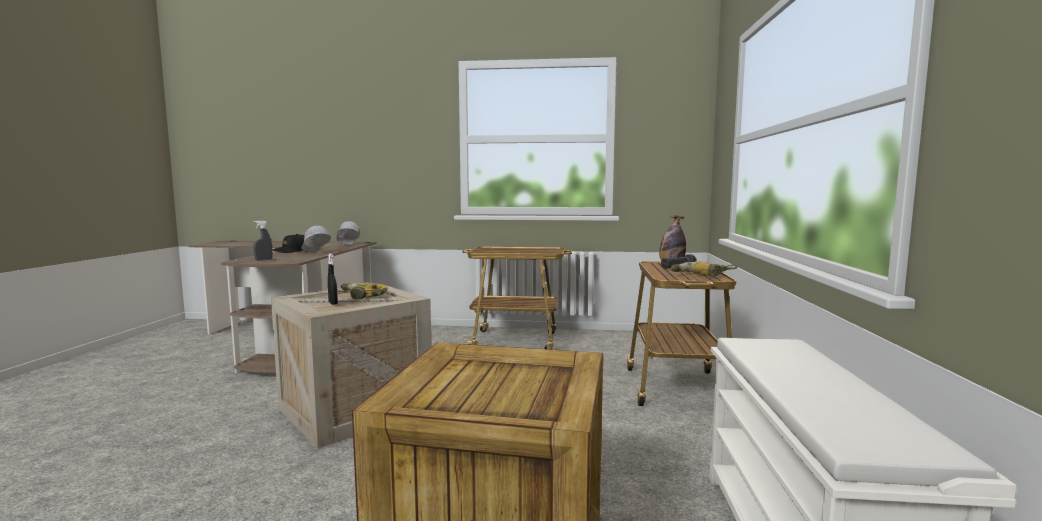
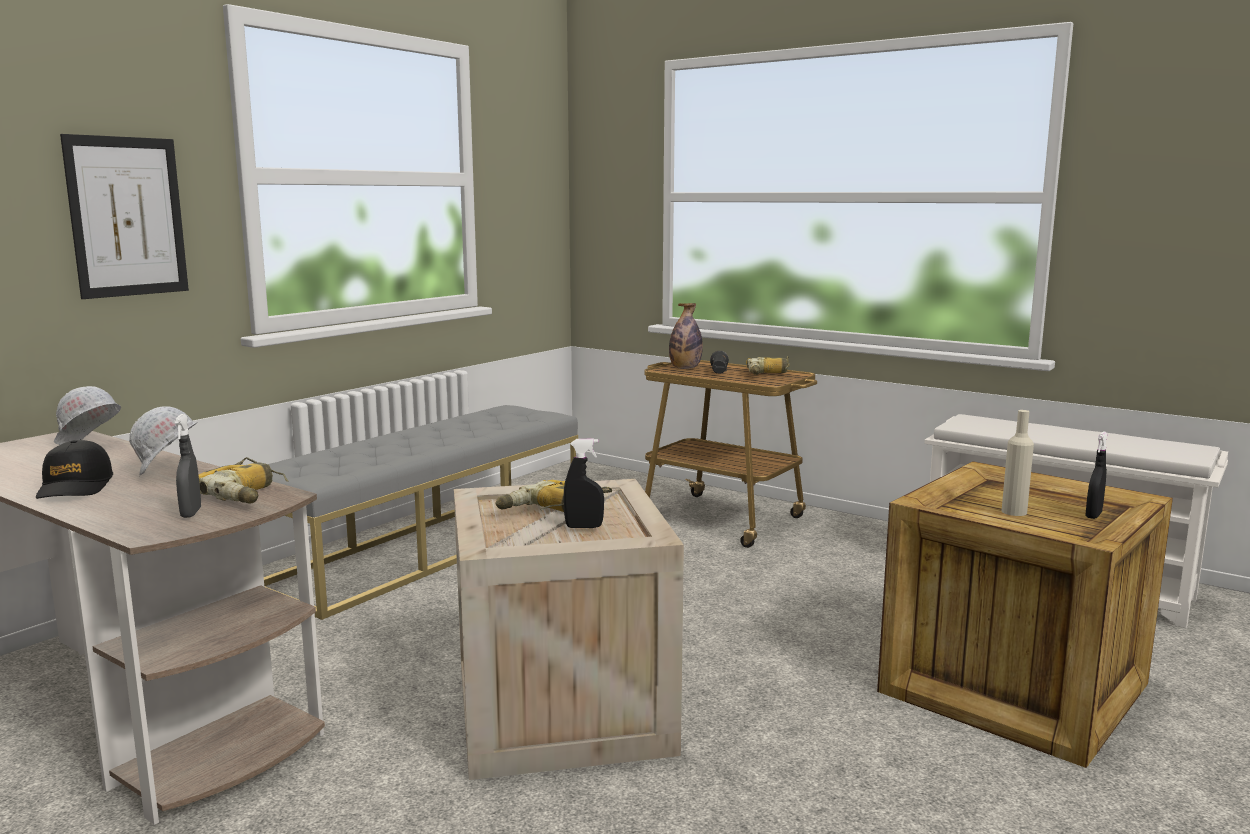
camera: 60 degrees left, 5 degrees up
cart [462,247,572,350] -> grey bench [264,405,578,620]
none -> picture [60,134,189,299]
none -> power drill [199,457,289,504]
none -> beige bottle [1002,410,1034,516]
none -> black spray bottle [1085,431,1108,519]

